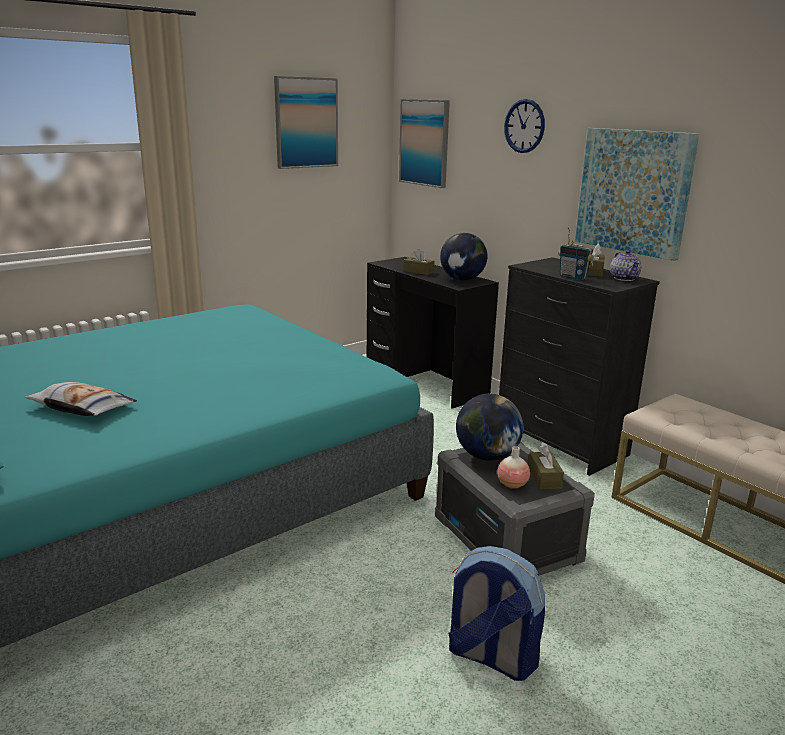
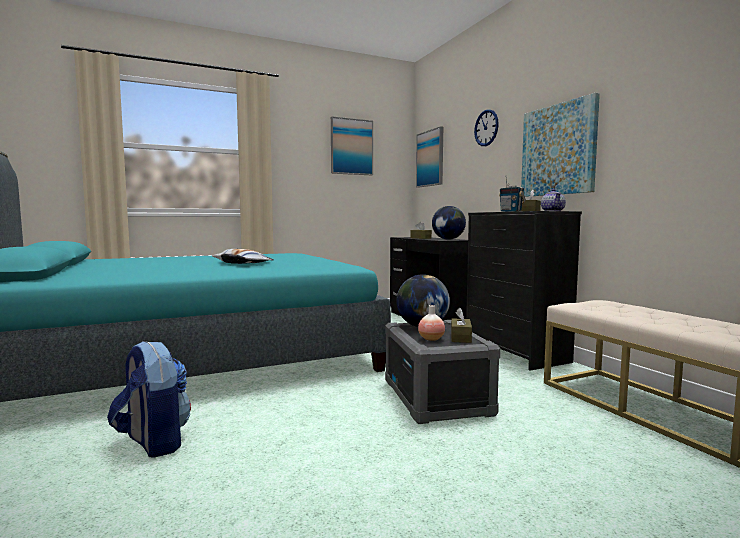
camera: 15 degrees right, 15 degrees down
pillow [25,382,137,416] -> pillow moved to [212,249,274,264]
backpack [449,546,545,681] -> backpack moved to [107,341,191,458]

